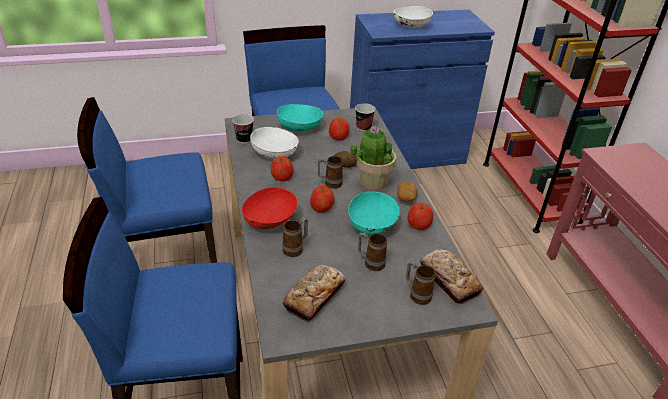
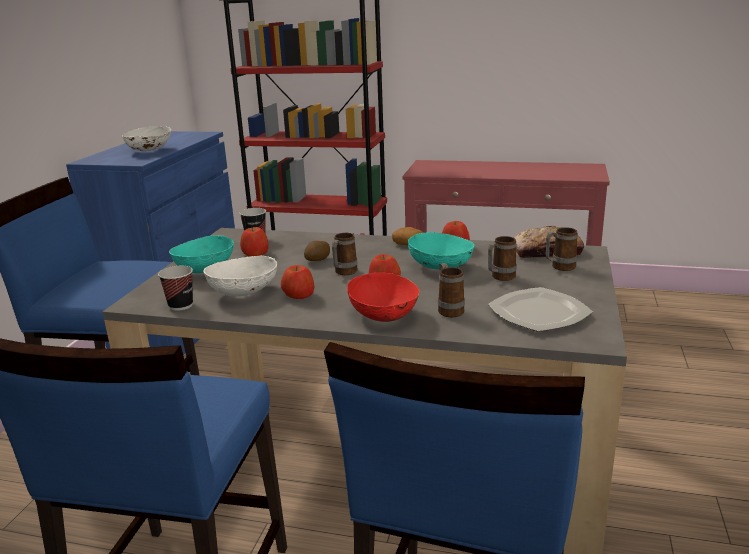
camera: 60 degrees left, 15 degrees down
bread [283,265,346,322] -> plate [488,287,593,332]
potted plant [351,126,396,190] -> none

